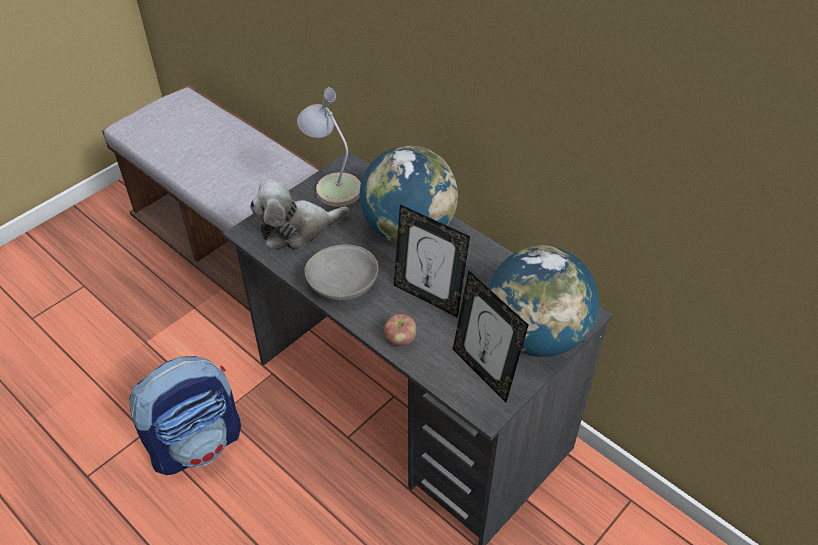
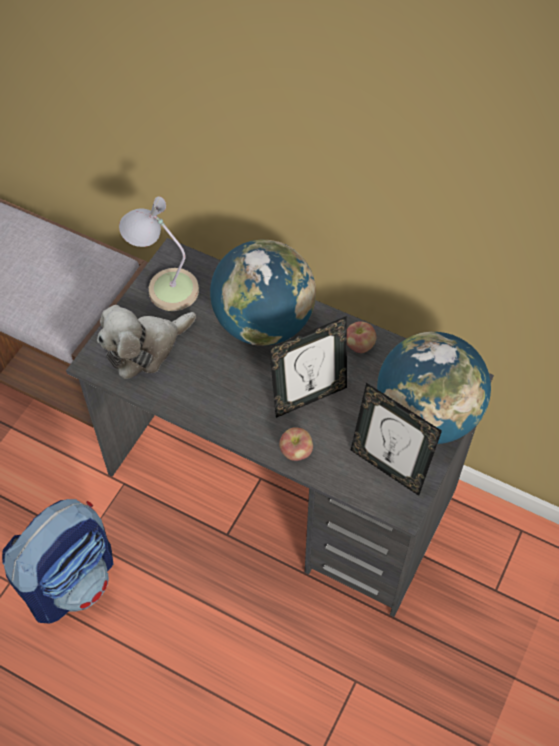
camera: 15 degrees left, 10 degrees up
grey bowl [304,245,378,301] -> none
picture frame [394,204,470,318] -> picture frame turned 45 degrees counterclockwise [269,316,347,418]
none -> apple [347,321,376,353]

